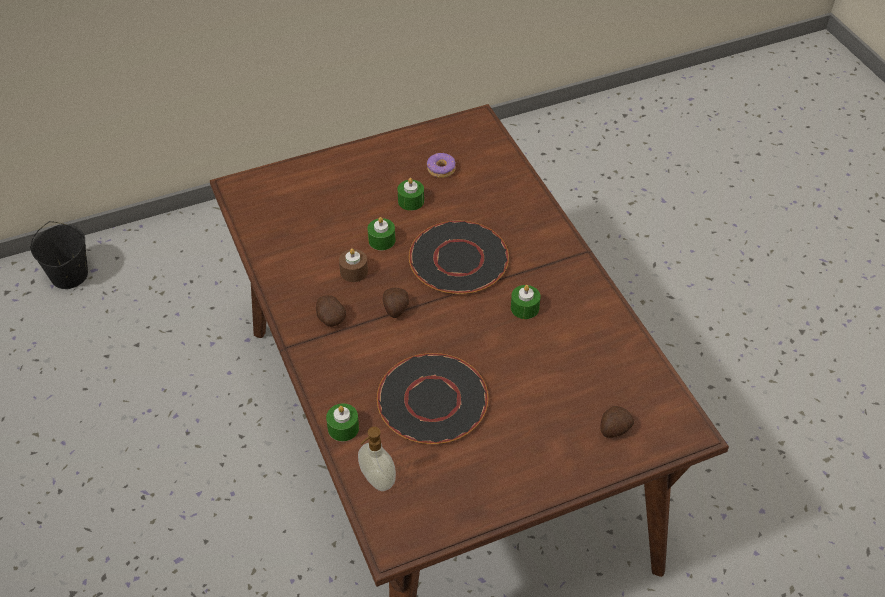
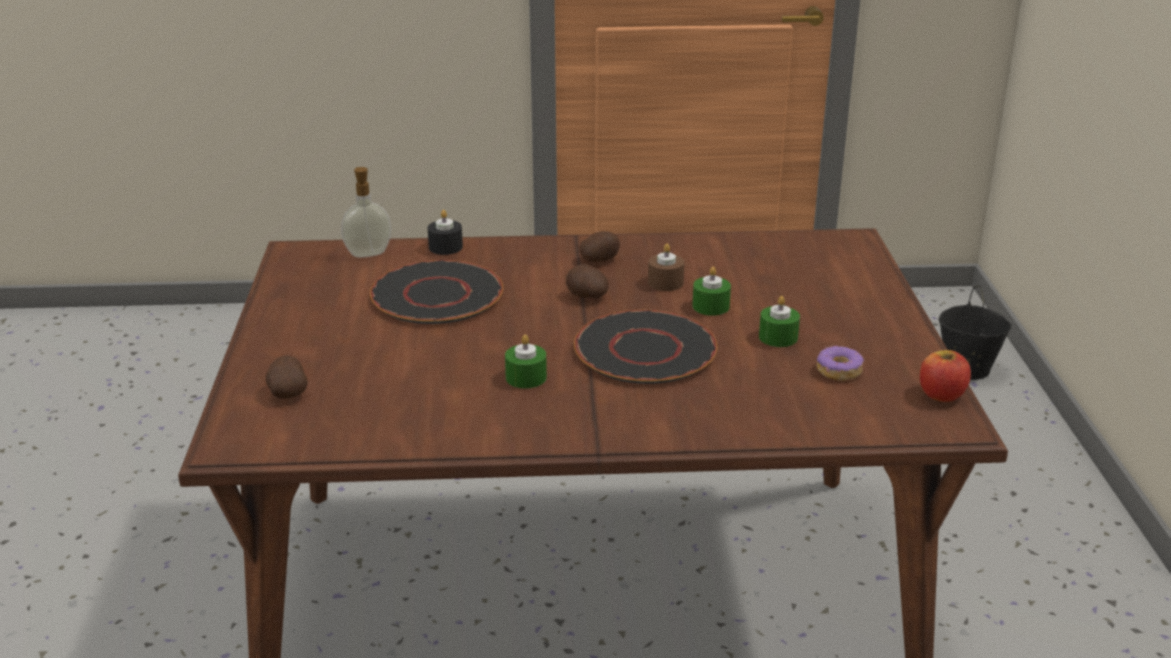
camera: 110 degrees right, 20 degrees down
green candle [326,403,359,441] -> black candle [428,210,463,255]
none -> apple [920,350,971,402]

